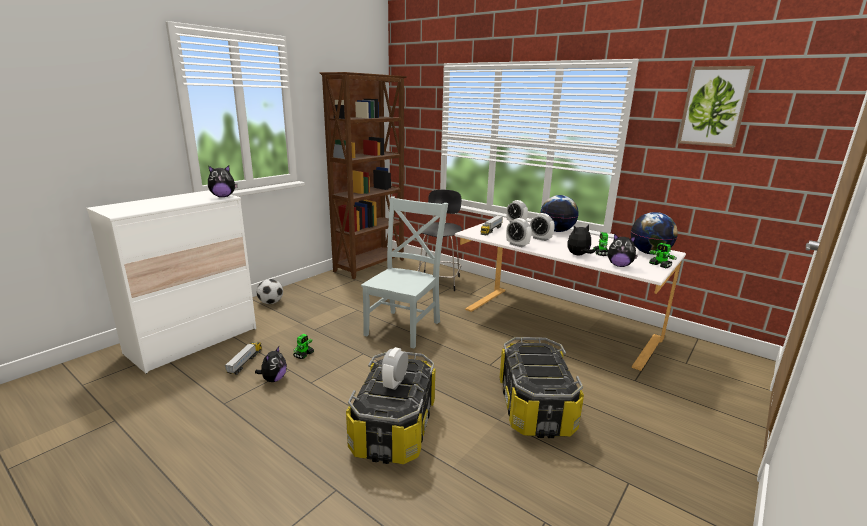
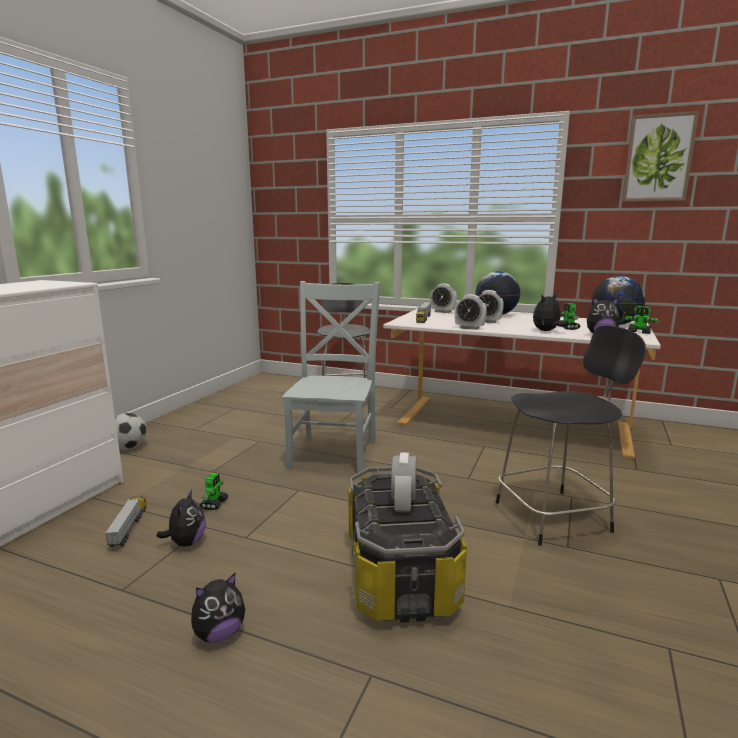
camera: 15 degrees left, 5 degrees down
plush toy [208,165,238,197] -> plush toy moved to [191,573,245,643]
brown bookcase [319,72,408,279] -> none
storage box [499,337,584,438] -> black chair [496,326,646,546]

